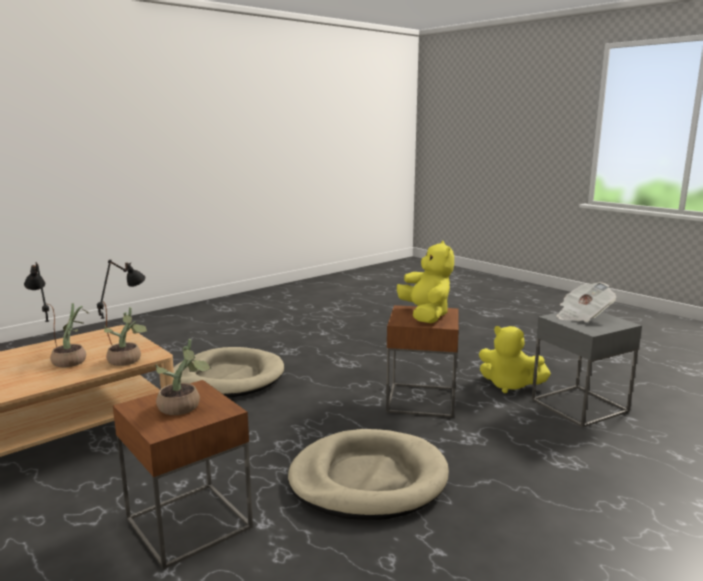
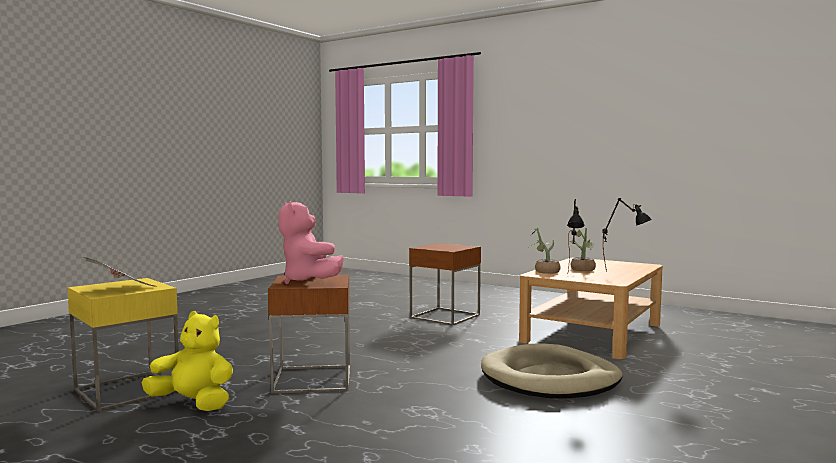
camera: 165 degrees right, 10 degrees down
potted plant [156,339,212,415] -> none
beige dog bed [288,429,449,520] -> none
yellow plush toy [397,241,454,323] -> pink plush toy [279,201,344,284]
grey side table [531,312,642,428] -> yellow side table [67,278,179,412]

